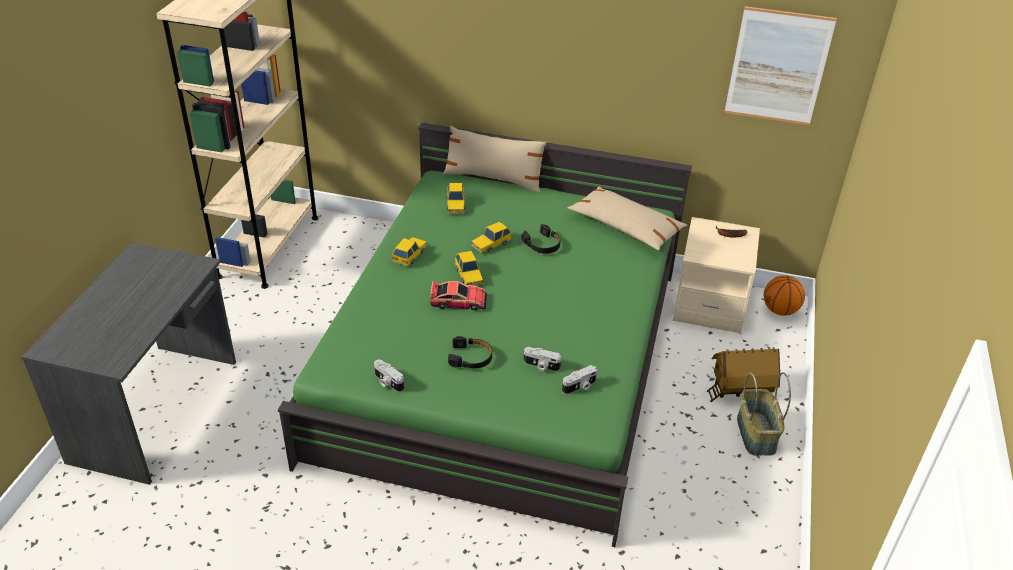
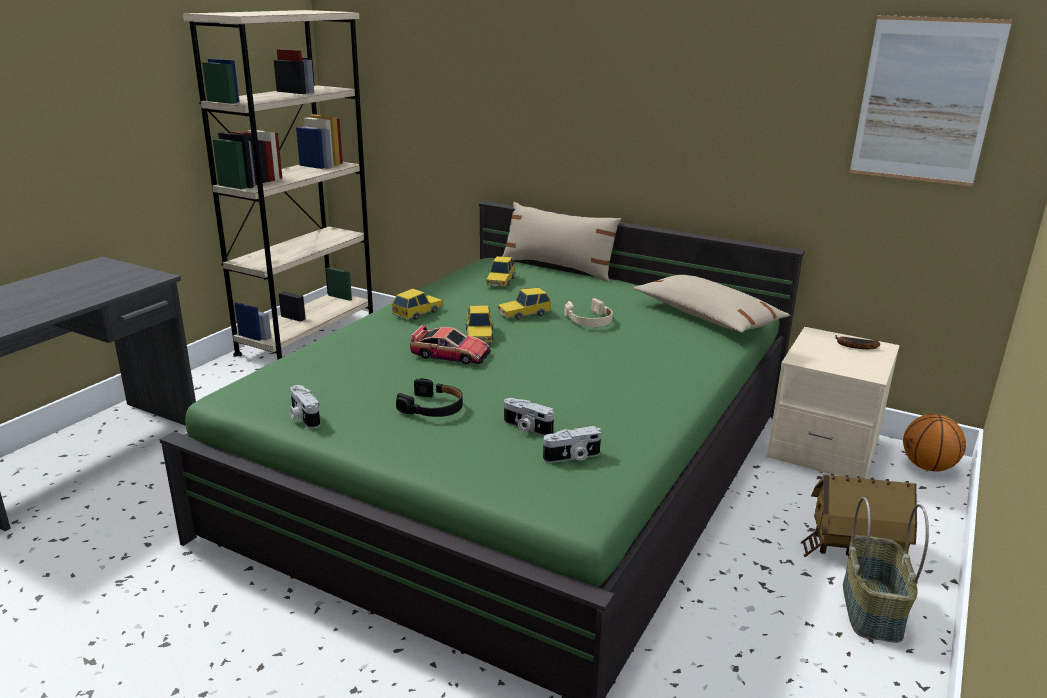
camera: 15 degrees right, 15 degrees down
black headphones [521,224,561,254] -> beige headphones [564,298,613,327]

